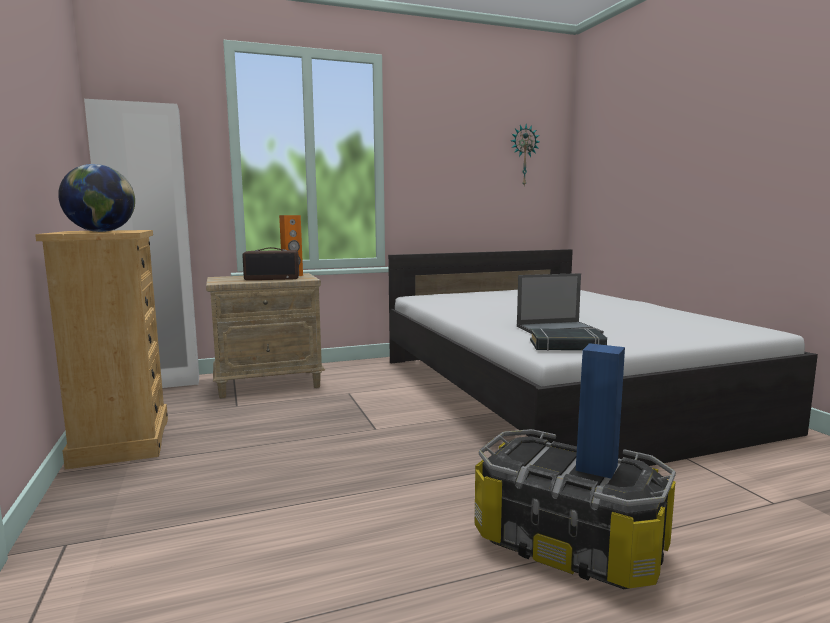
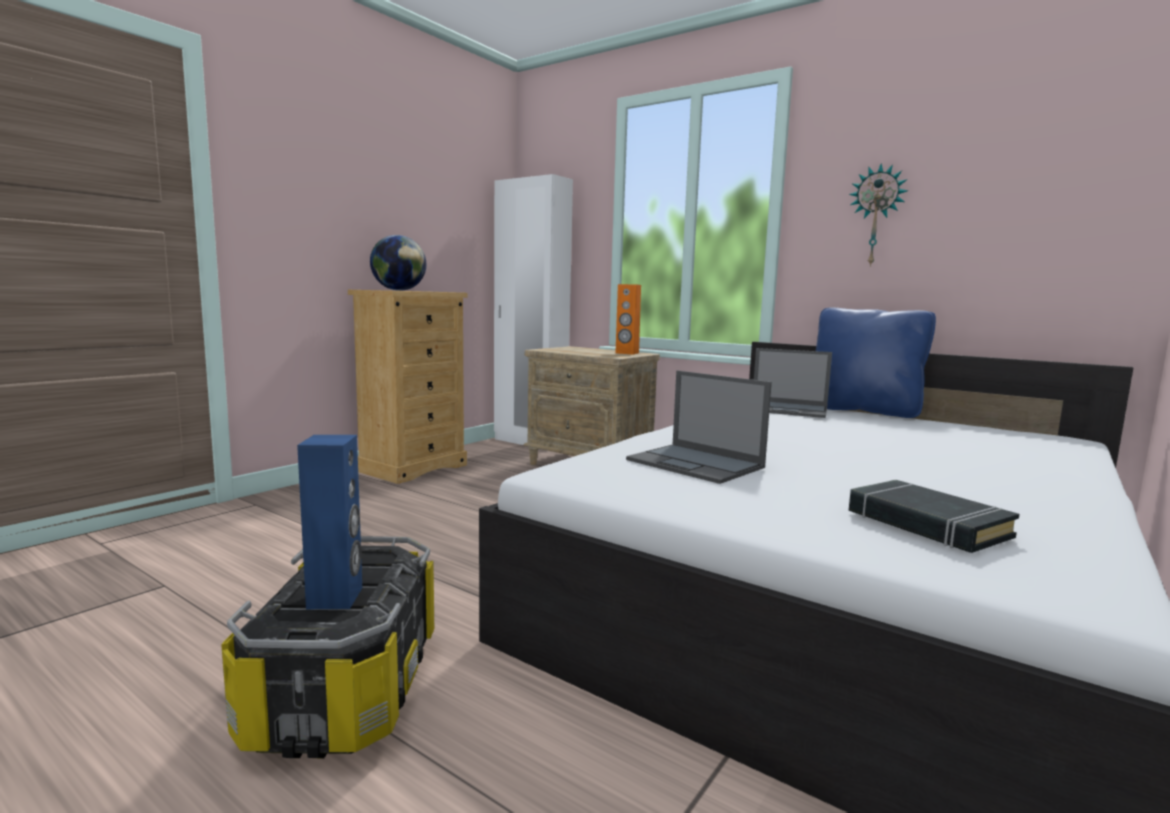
camera: 55 degrees right, 0 degrees up
radio [243,247,299,280] -> none
wall clock [511,124,539,186] -> wall clock moved to [849,163,908,267]
black book [530,328,607,351] -> black book moved to [849,480,1019,553]
none -> laptop [754,348,832,418]
none -> blue pillow [816,307,936,418]

